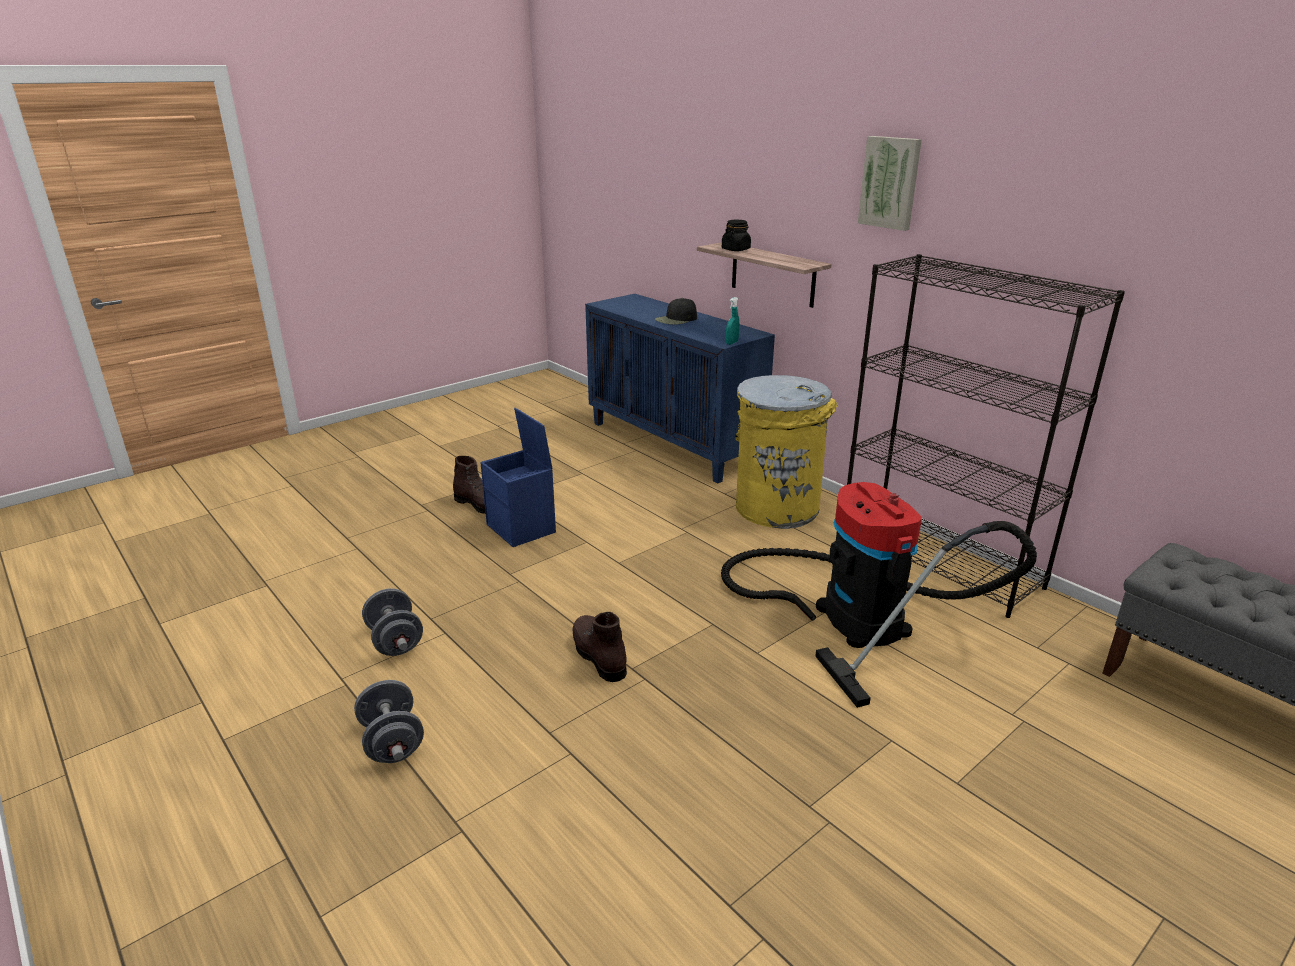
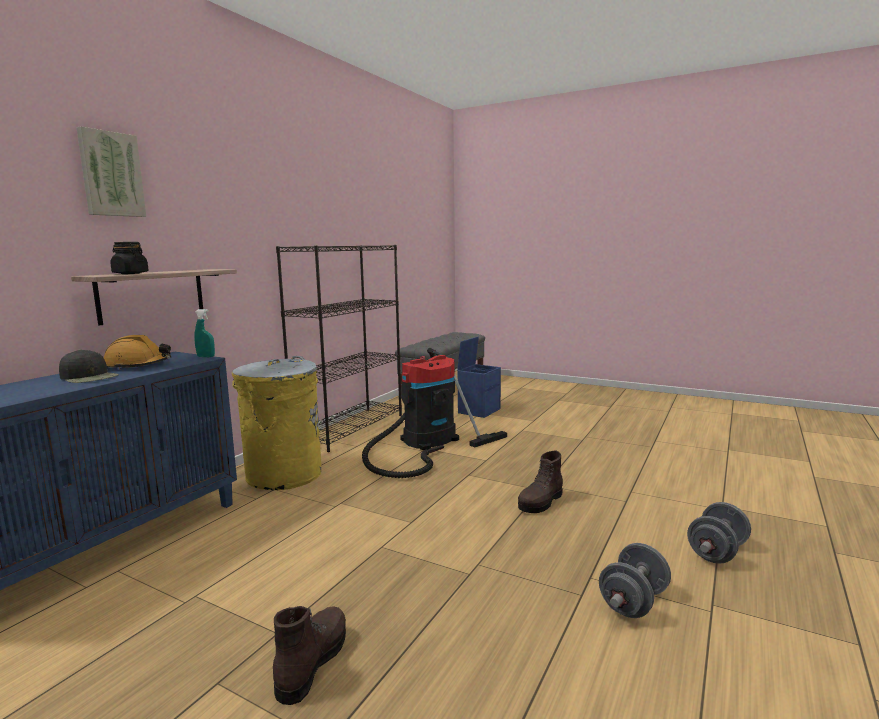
camera: 110 degrees left, 15 degrees down
blue storage box [480,408,556,547] -> blue storage box moved to [457,337,501,418]
picture [858,136,922,231] -> picture moved to [76,126,146,217]
none -> orange hard hat [104,335,171,370]

